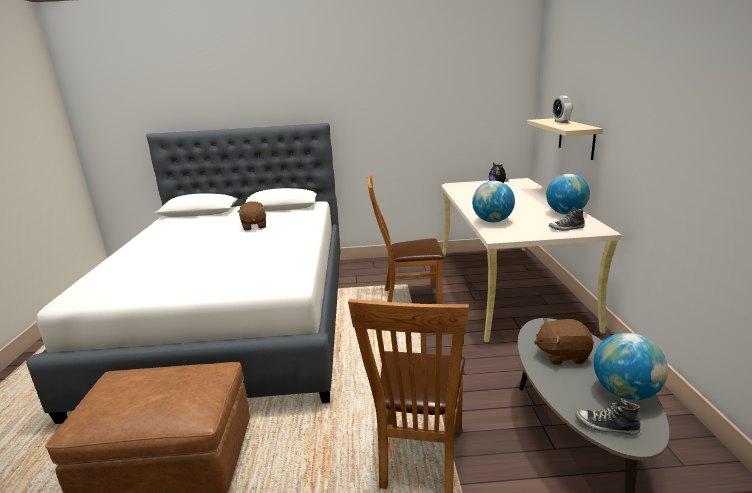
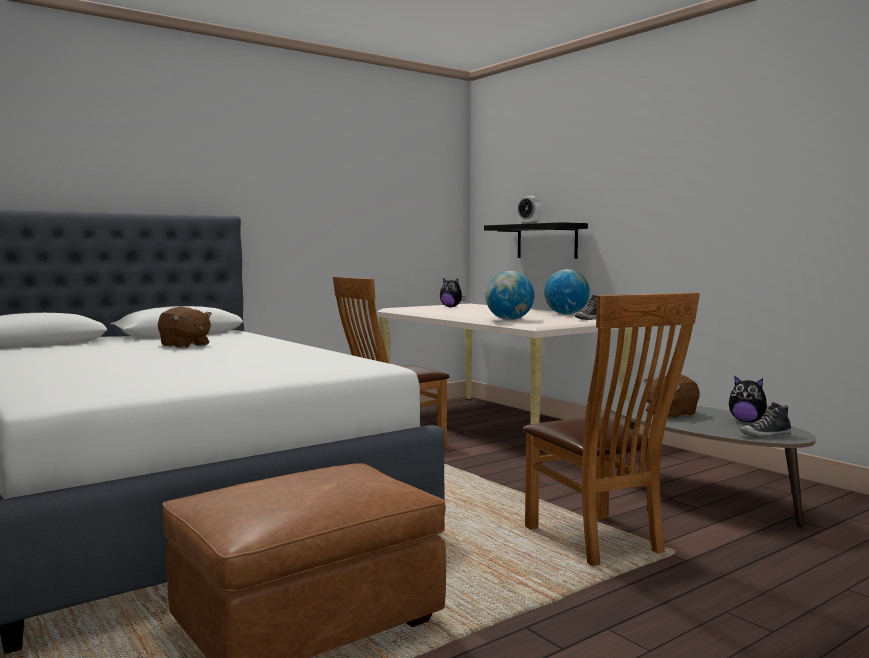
camera: 35 degrees left, 15 degrees down
beige shelf [527,118,603,160] -> black shelf [484,222,588,259]
globe [594,333,668,400] -> plush toy [729,376,769,422]

